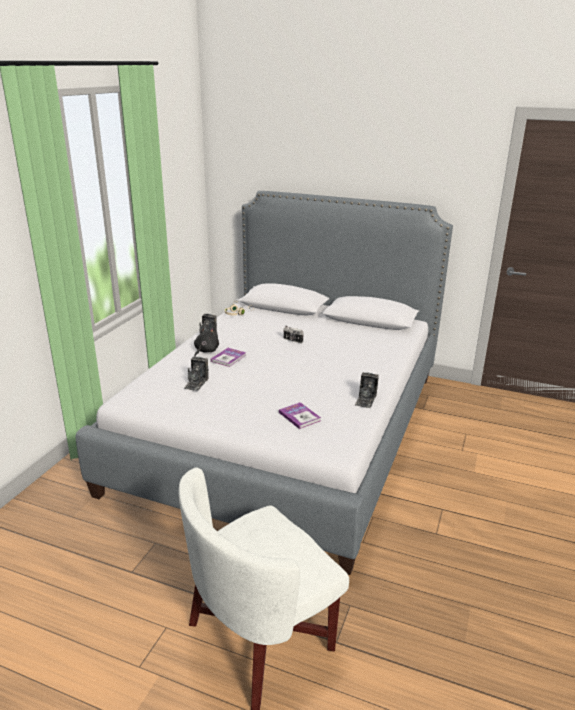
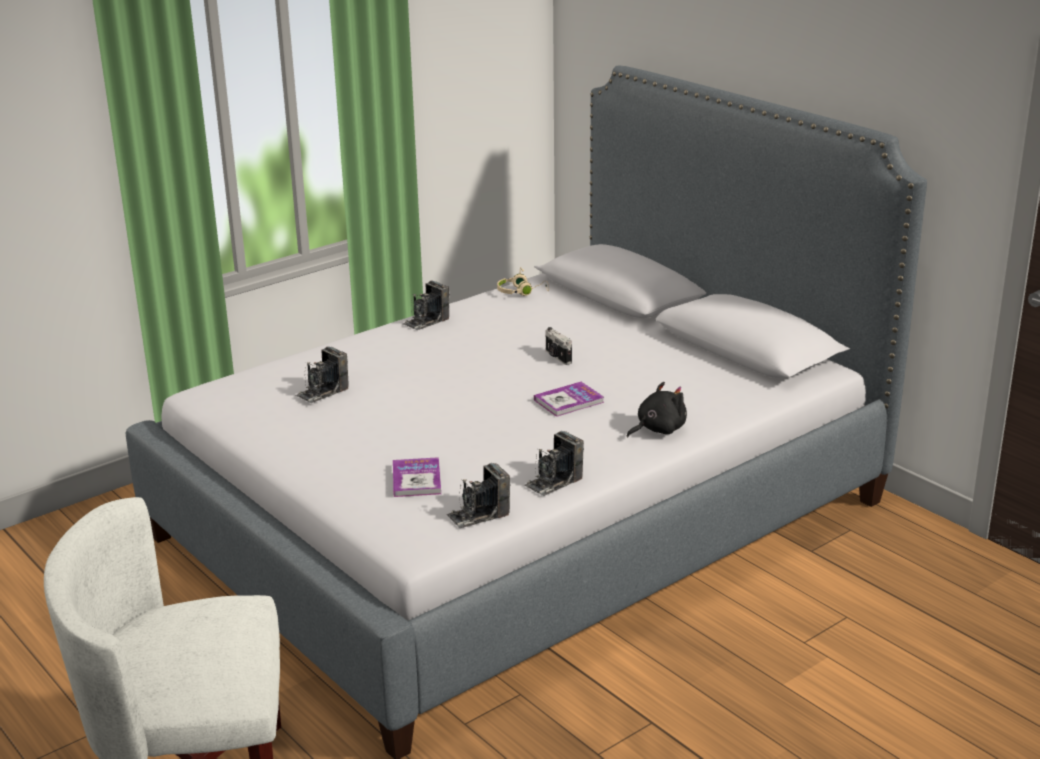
camera: 30 degrees right, 0 degrees up
black plush toy [194,327,219,357] -> black plush toy moved to [627,382,687,438]
book [211,348,246,367] -> book moved to [534,382,604,417]
none -> camera [446,463,510,528]

